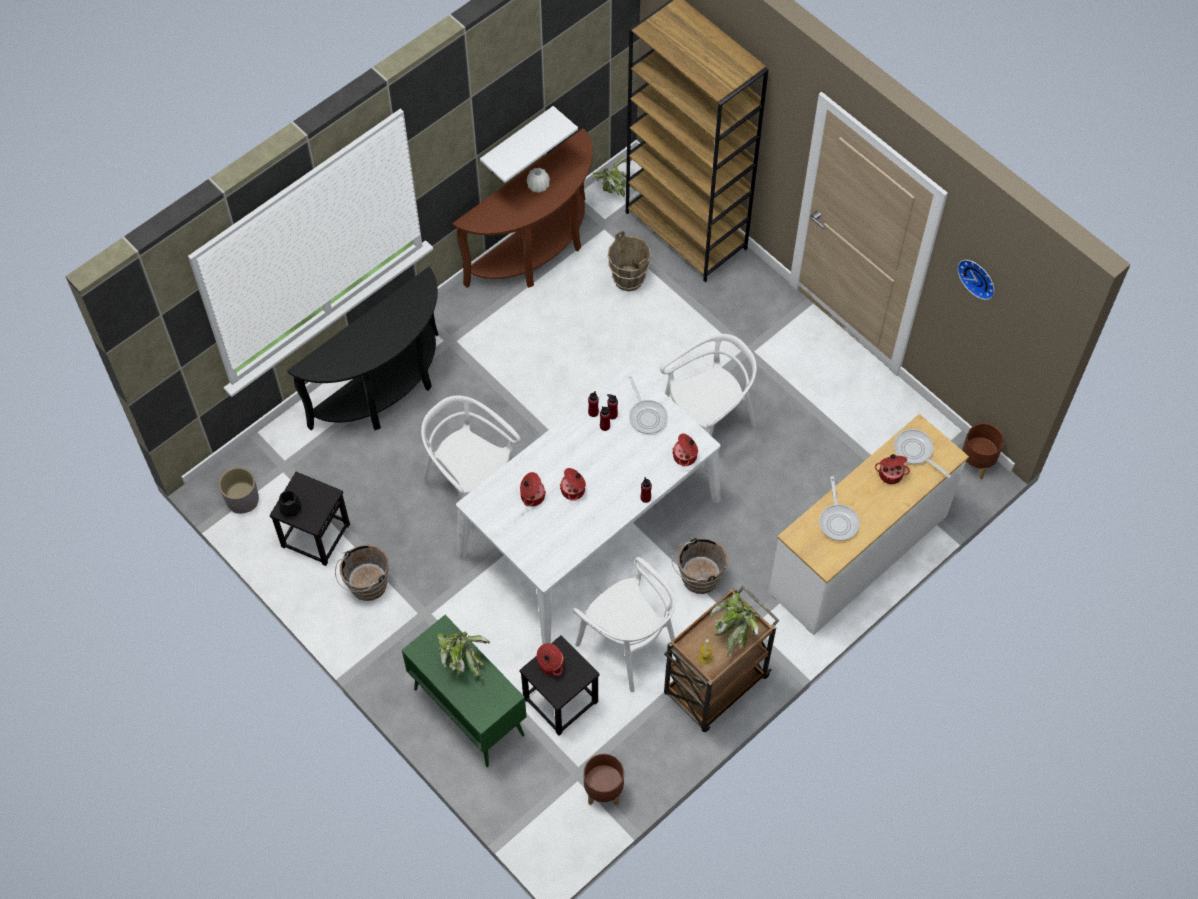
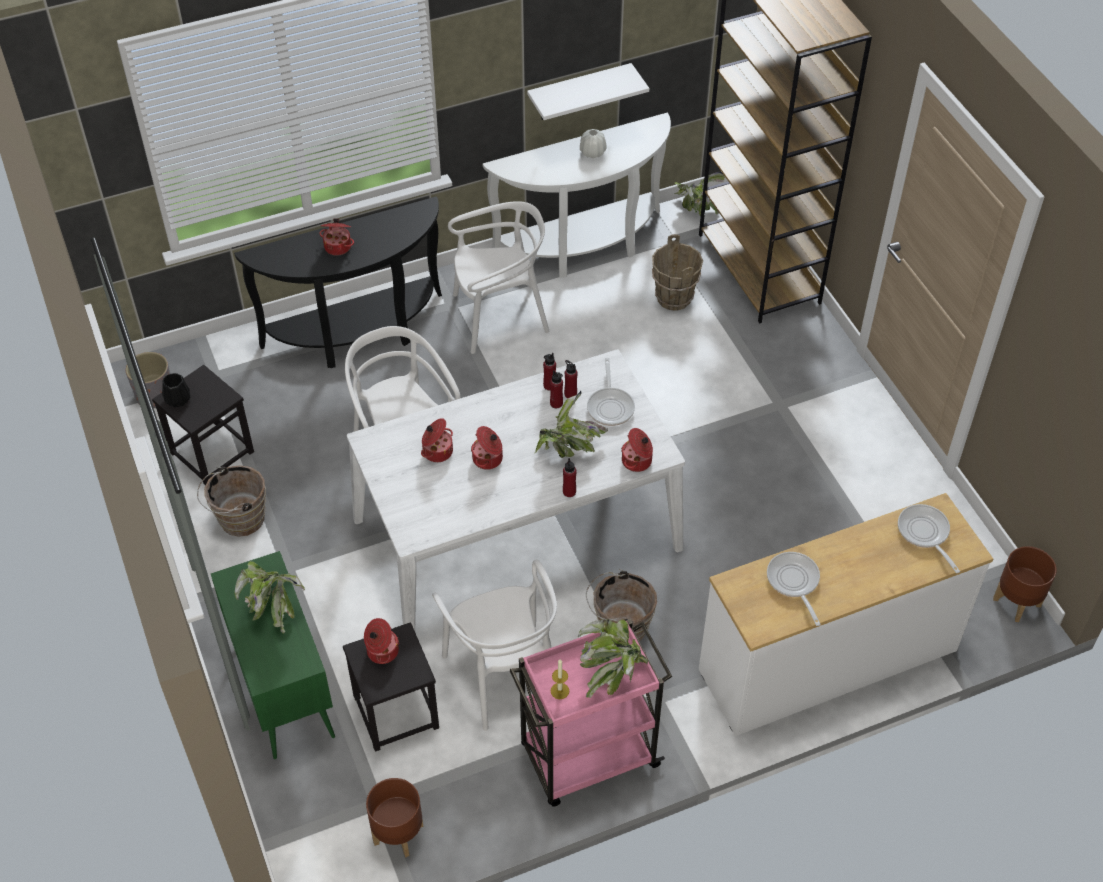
camera: 20 degrees right, 10 degrees down
brown console table [452,128,593,288] -> white console table [483,112,671,278]
white chair [660,334,757,467] -> white chair moved to [448,201,549,354]
brown cart [664,586,780,732] -> pink cart [510,619,672,806]
frying pan [819,476,860,541] -> frying pan turned 150 degrees clockwise [767,552,821,626]
cooking pot [875,454,910,484] -> cooking pot moved to [320,219,354,256]
wall clock [957,260,995,300] -> none
none -> potted plant [535,391,608,458]

